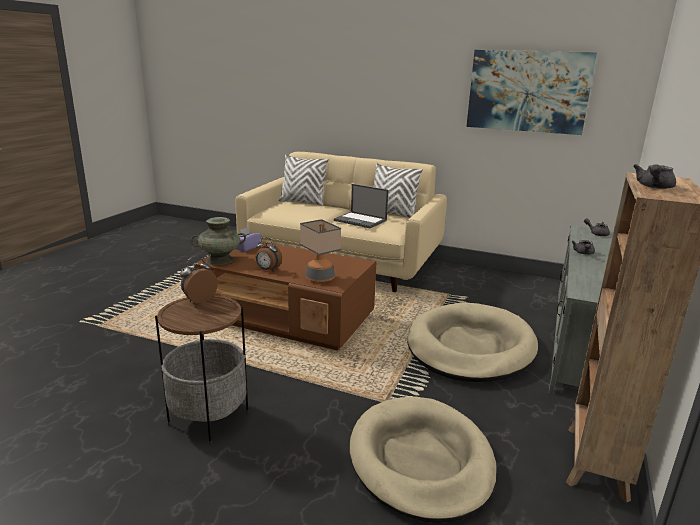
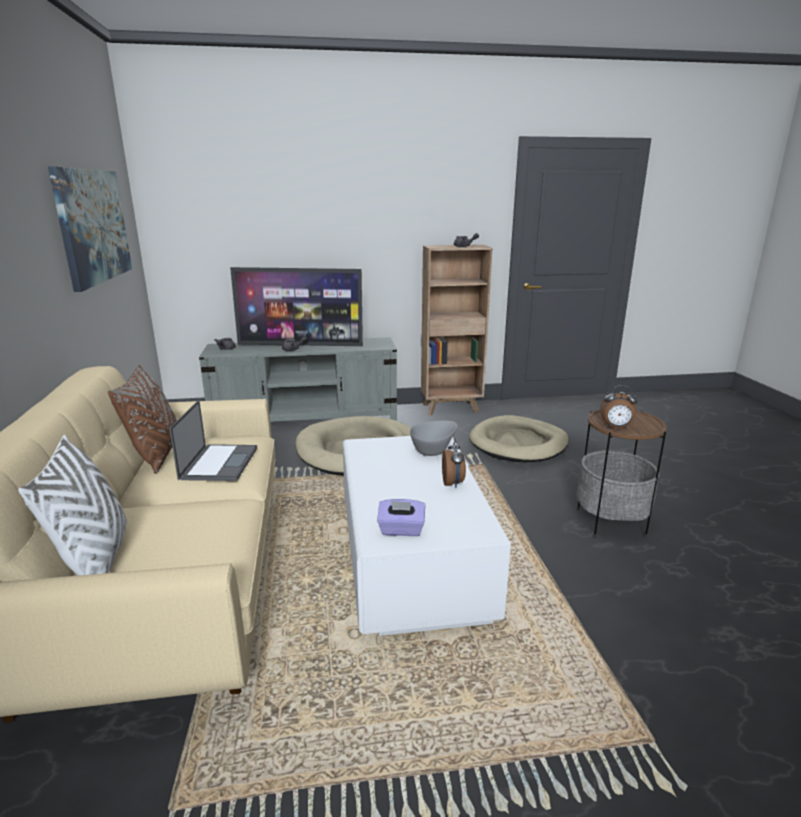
camera: 120 degrees left, 0 degrees up
turquoise vase [191,217,246,265] -> none
brown coffee table [194,241,376,351] -> white coffee table [343,436,511,636]
table lamp [300,219,341,283] -> grey bowl [410,421,458,456]
white pillow [374,163,423,218] -> brown pillow [108,365,177,474]
none -> television [230,267,363,346]

